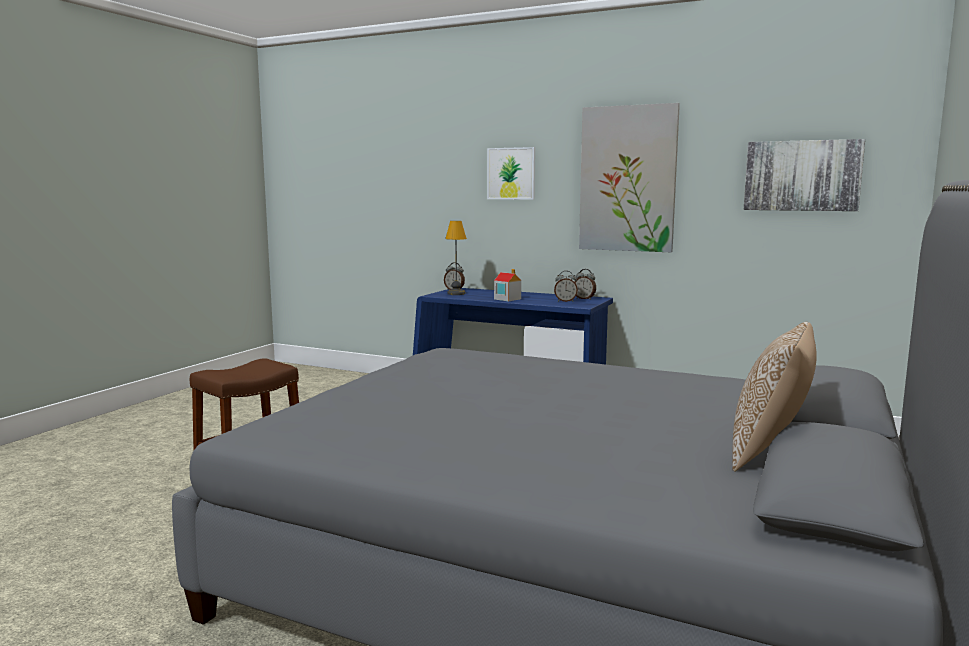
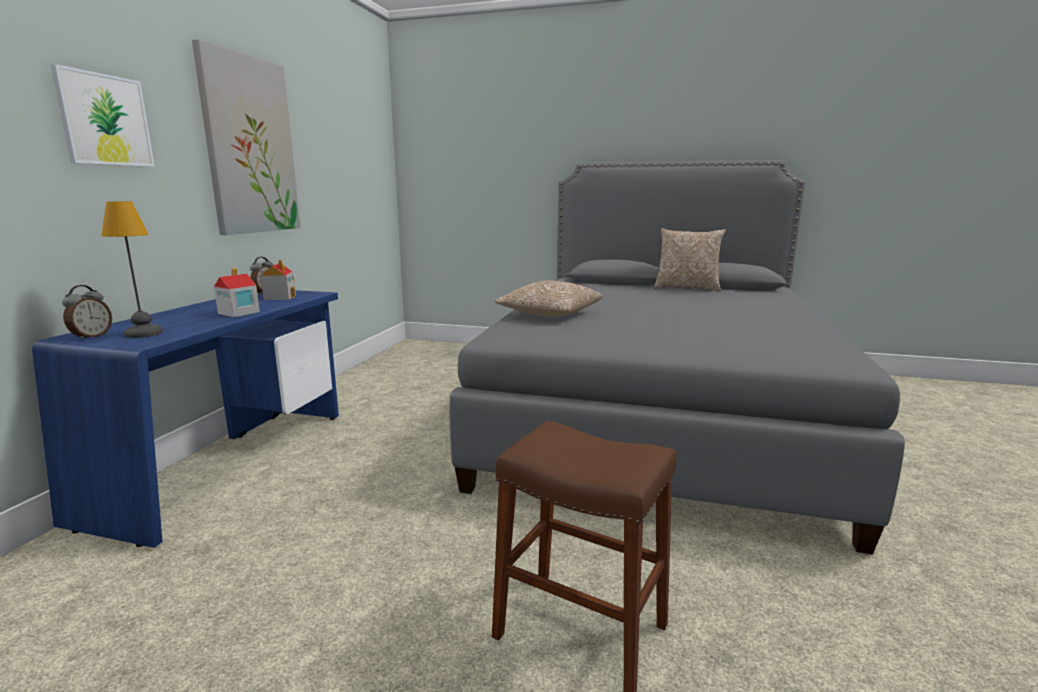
camera: 100 degrees left, 5 degrees up
alarm clock [554,271,578,302] -> toy house [260,260,296,300]
picture [744,139,865,211] -> none
none -> pillow [495,280,603,317]

